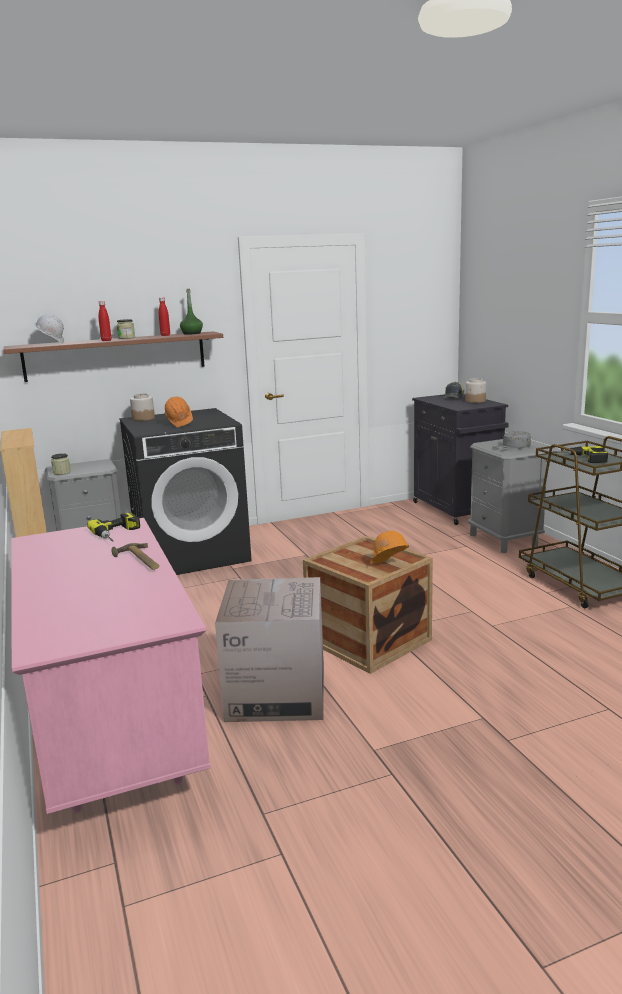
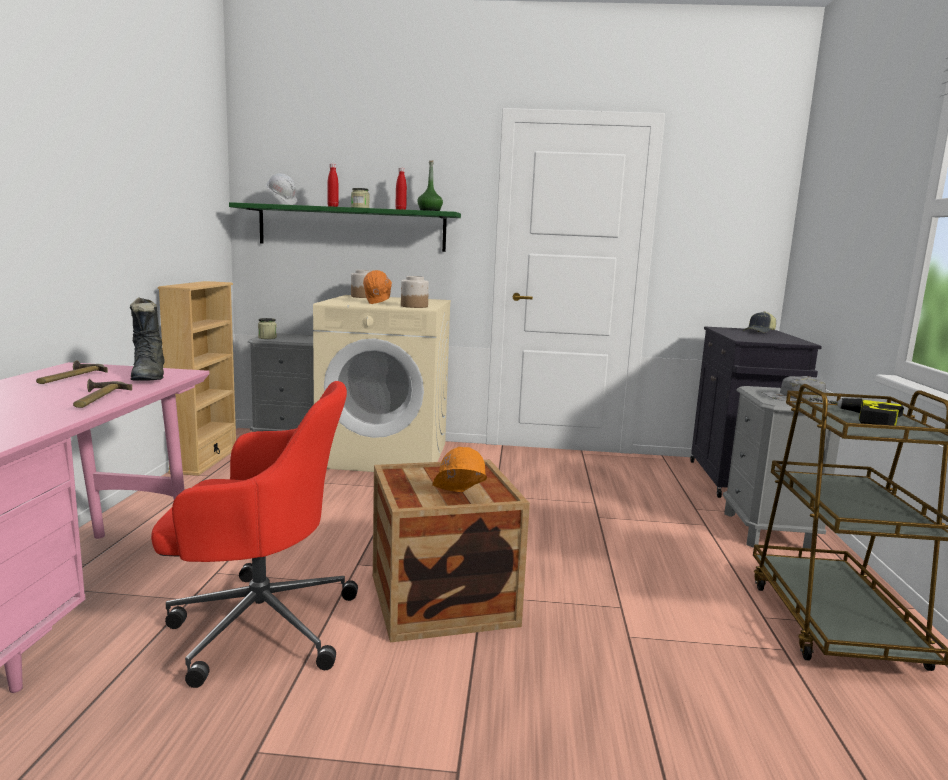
camera: 25 degrees right, 5 degrees down
brown shelf [4,331,223,382] -> green shelf [229,202,461,252]
power drill [87,512,140,542] -> black boot [130,297,165,381]
black washing machine [119,408,252,575] -> beige washing machine [313,295,451,472]
cardboard box [215,577,324,722] -> red office chair [151,381,358,688]
jar [465,378,486,403] -> jar moved to [401,276,429,308]
none -> hammer [36,360,108,384]

